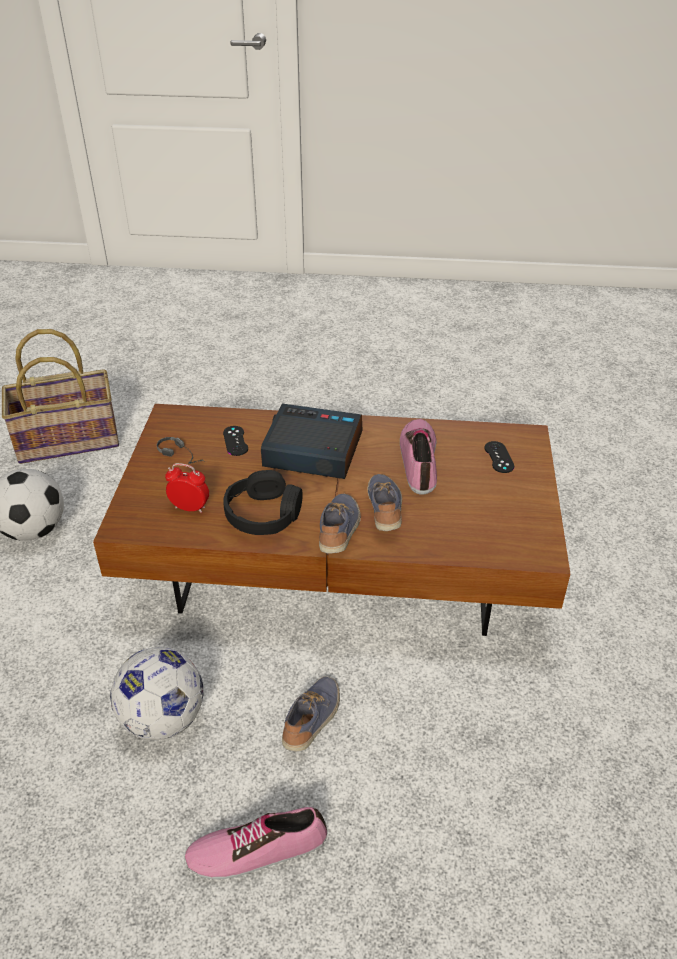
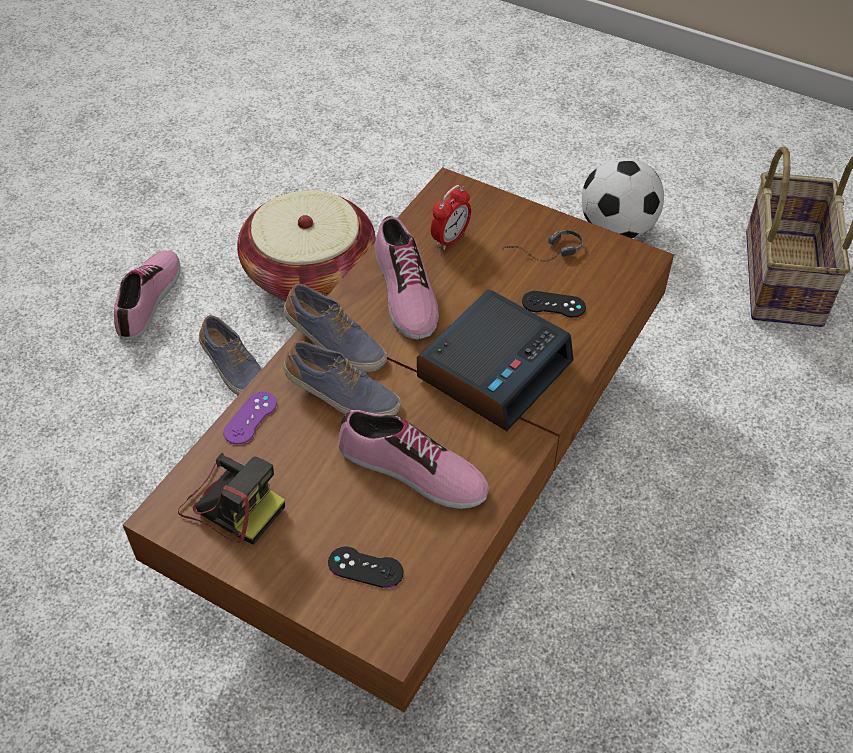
camera: 115 degrees right, 10 degrees up
football [110,647,203,740] -> basket [237,190,376,302]
black headphones [223,470,302,535] -> shoe [375,216,439,340]
none -> camera [178,453,285,545]
none -> purple game controller [223,391,277,444]

